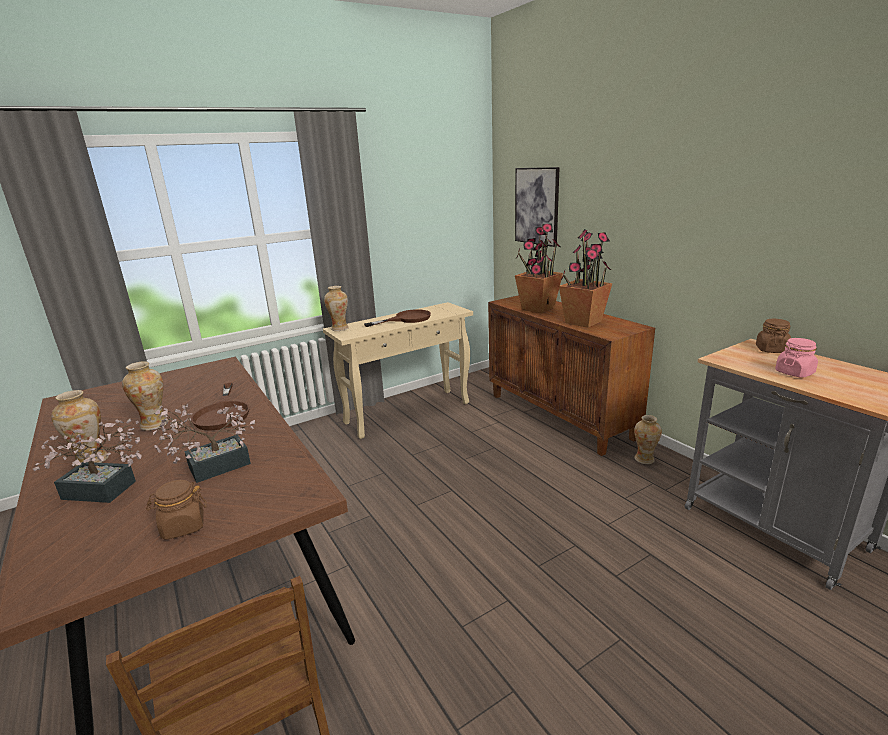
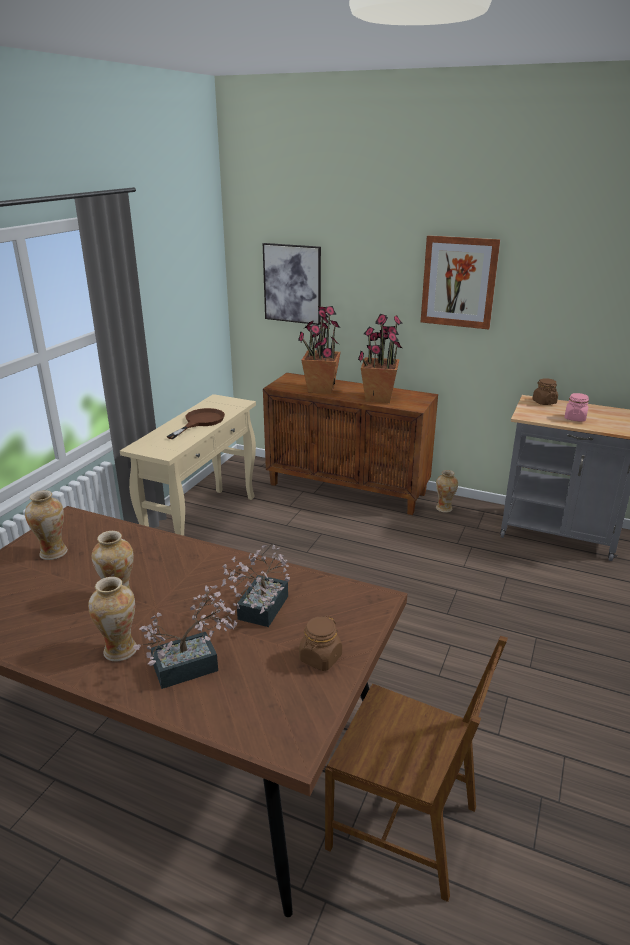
camera: 35 degrees left, 5 degrees up
brown frying pan [191,382,250,431] -> none
vase [324,286,349,331] -> vase moved to [25,490,68,560]
none -> picture [421,235,500,329]

